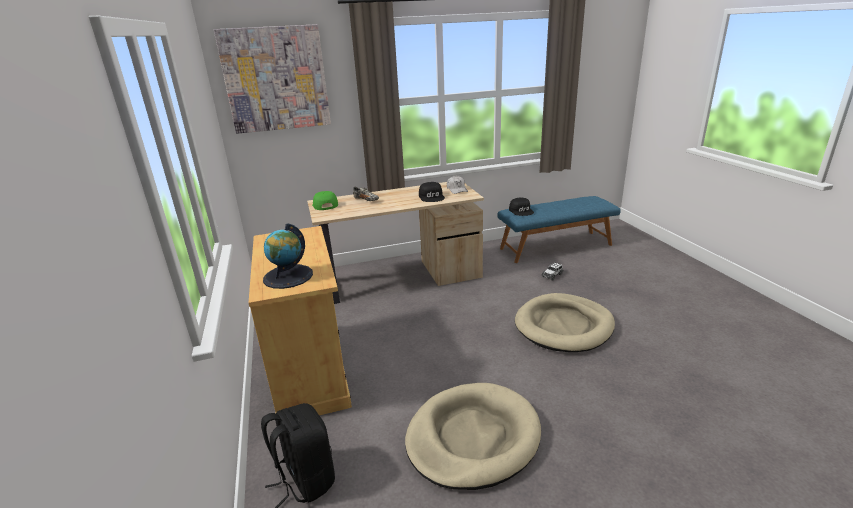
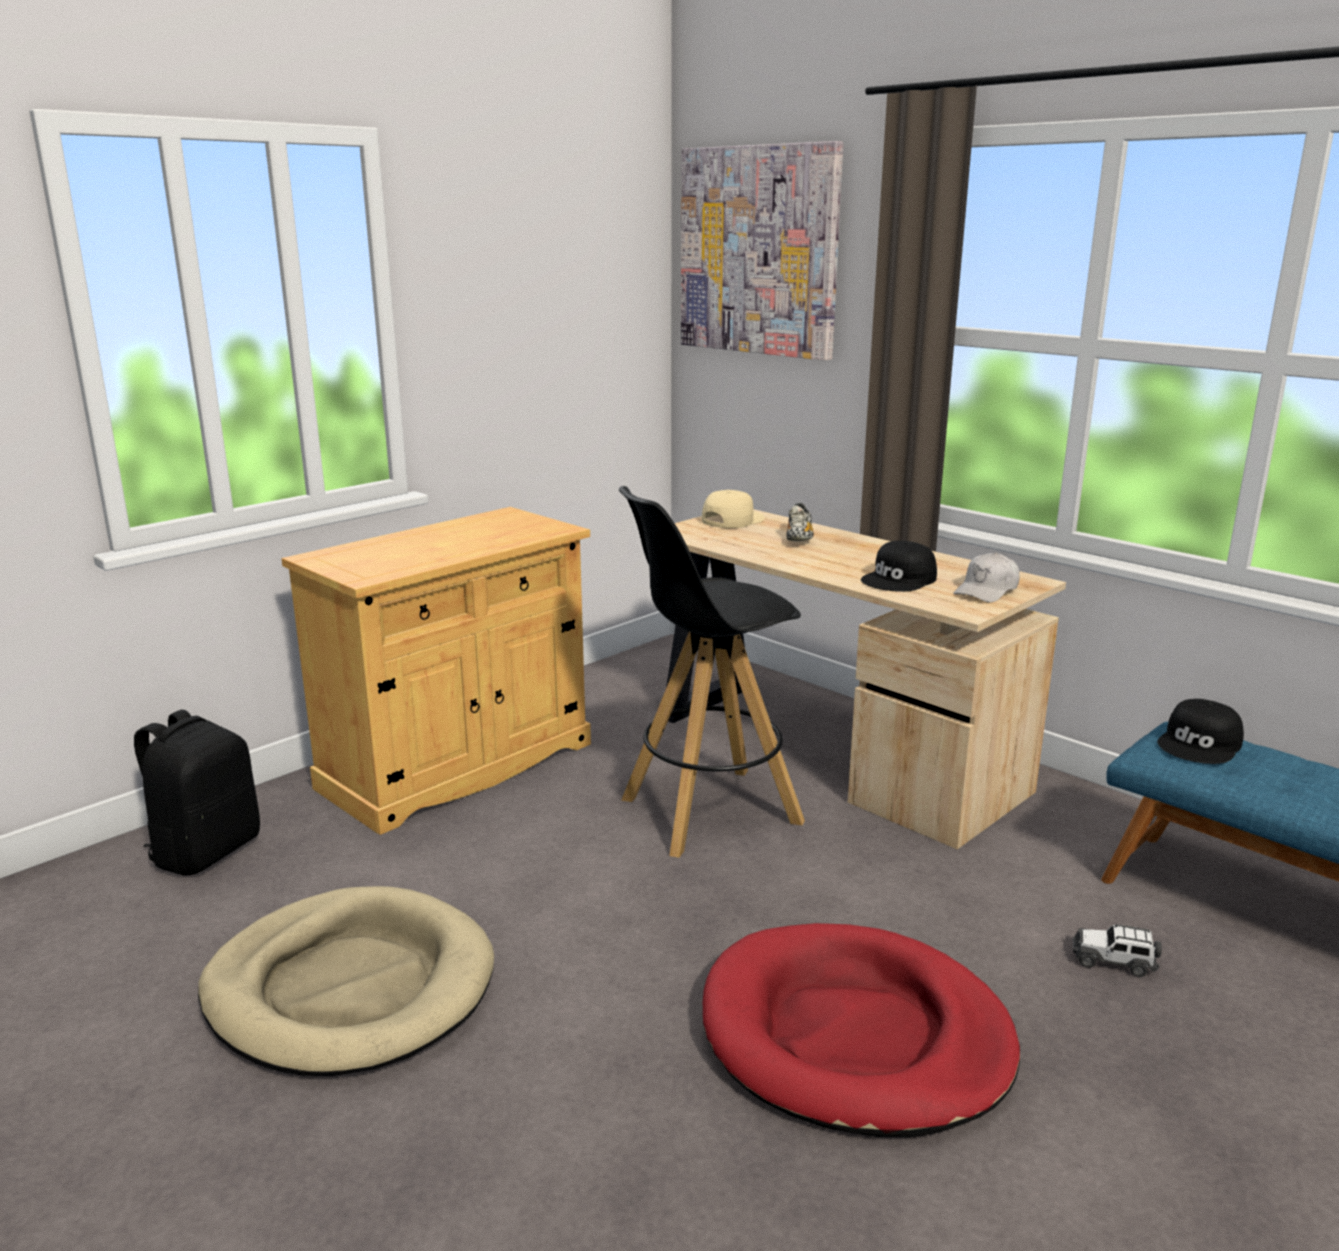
camera: 60 degrees right, 5 degrees down
globe [263,223,313,289] -> none
green cap [312,191,338,210] -> beige cap [702,490,765,529]
beige dog bed [515,293,615,352] -> red dog bed [703,923,1020,1137]
none -> black stool [619,486,805,858]

